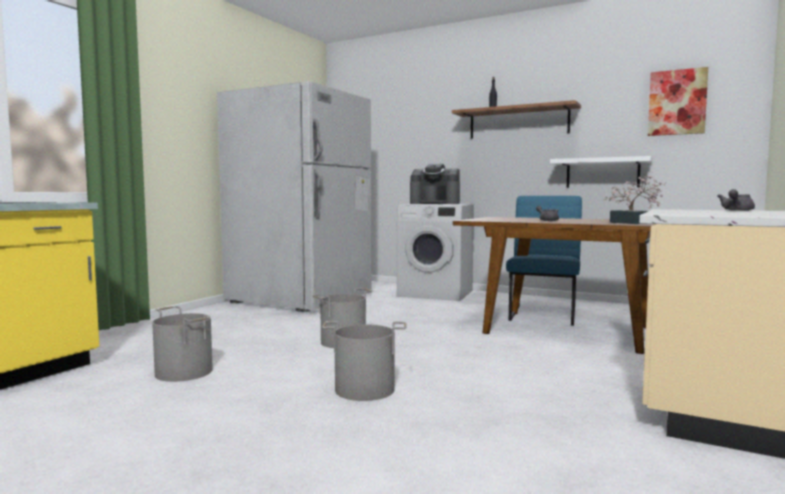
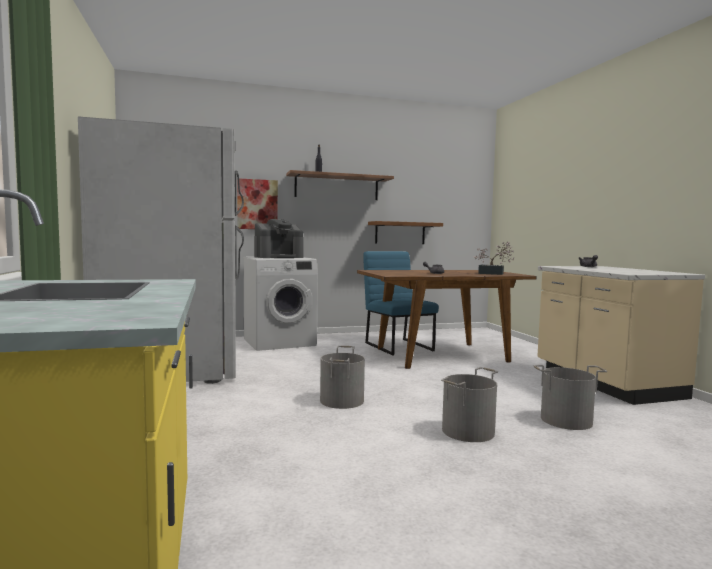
camera: 45 degrees left, 0 degrees up
grey bucket [152,306,213,382] -> grey bucket moved to [534,365,607,430]
white shelf [550,156,653,188] -> brown shelf [368,221,443,244]
picture [648,67,708,136] -> picture moved to [237,179,278,229]

